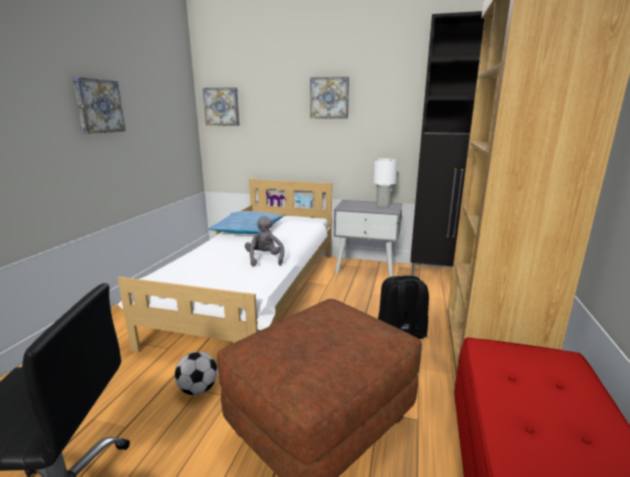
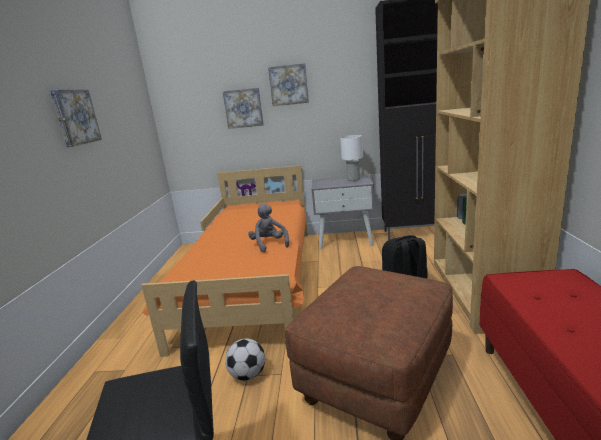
camera: 10 degrees left, 0 degrees up
white bed [118,179,332,353] -> orange bed [141,165,308,357]
picture [203,87,240,126] -> picture moved to [223,88,264,129]
pillow [208,211,283,234] -> none

